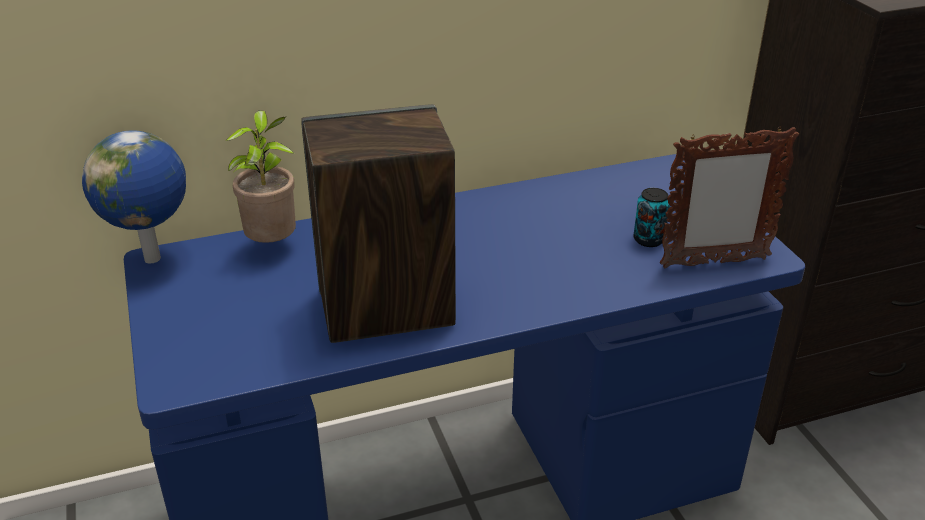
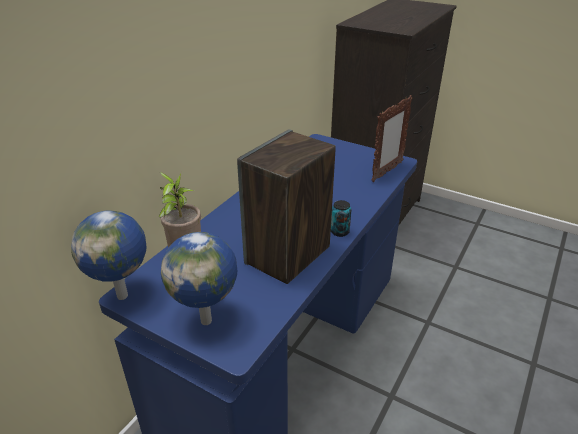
camera: 40 degrees left, 0 degrees up
can [633,188,670,247] -> can moved to [331,200,352,237]
none -> globe [161,232,237,325]

